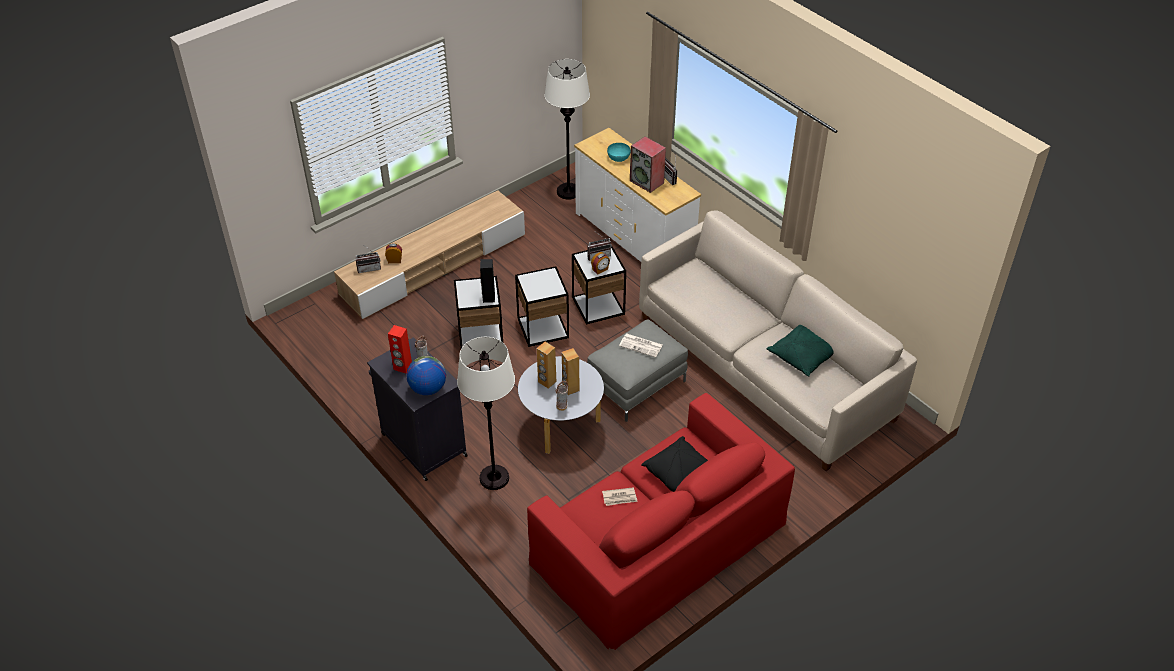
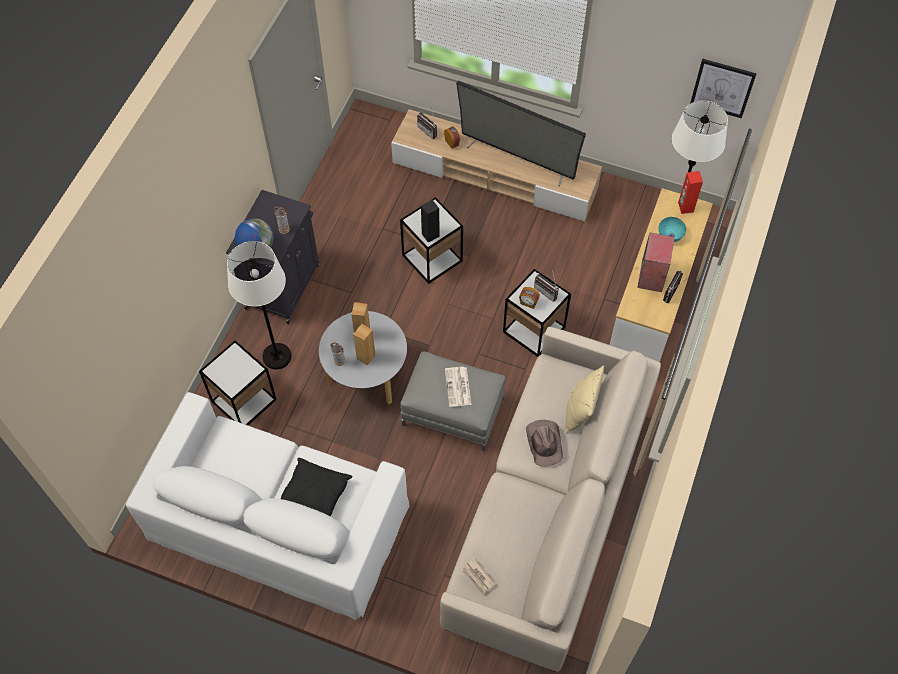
camera: 60 degrees right, 15 degrees up
red speaker [388,325,412,373] -> red speaker moved to [678,171,703,214]
side table [515,266,569,347] -> side table moved to [199,340,277,425]
red sofa [527,393,795,650] -> white sofa [126,392,409,620]
newspaper [602,487,638,506] -> newspaper moved to [461,558,496,596]
green pillow [766,325,834,376] -> none
none -> television [456,81,586,186]
none -> brown hat [526,420,563,466]
none -> beige pillow [565,366,604,434]
none -> picture [690,59,757,118]

